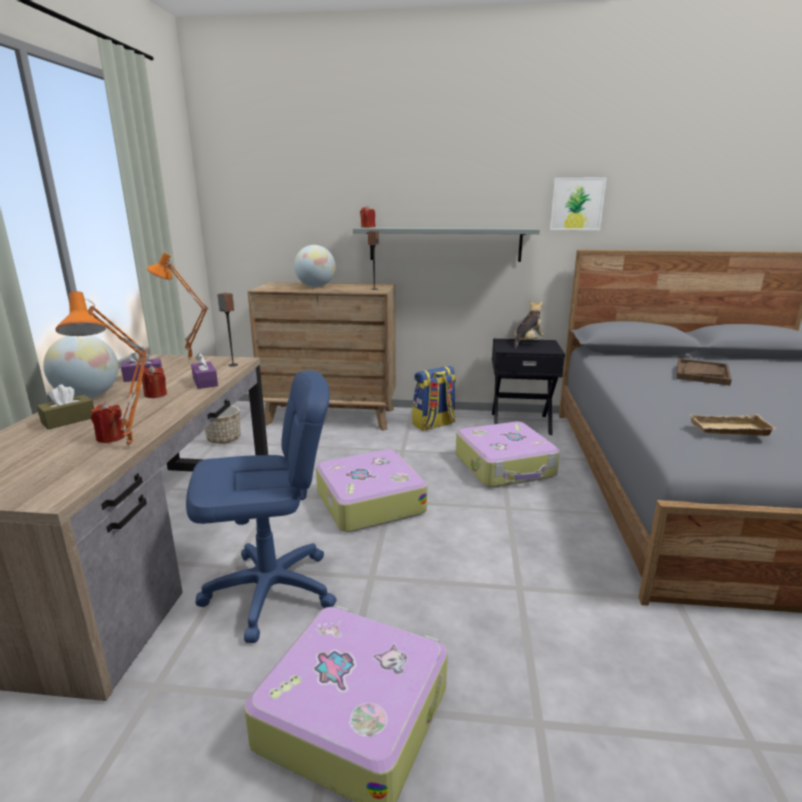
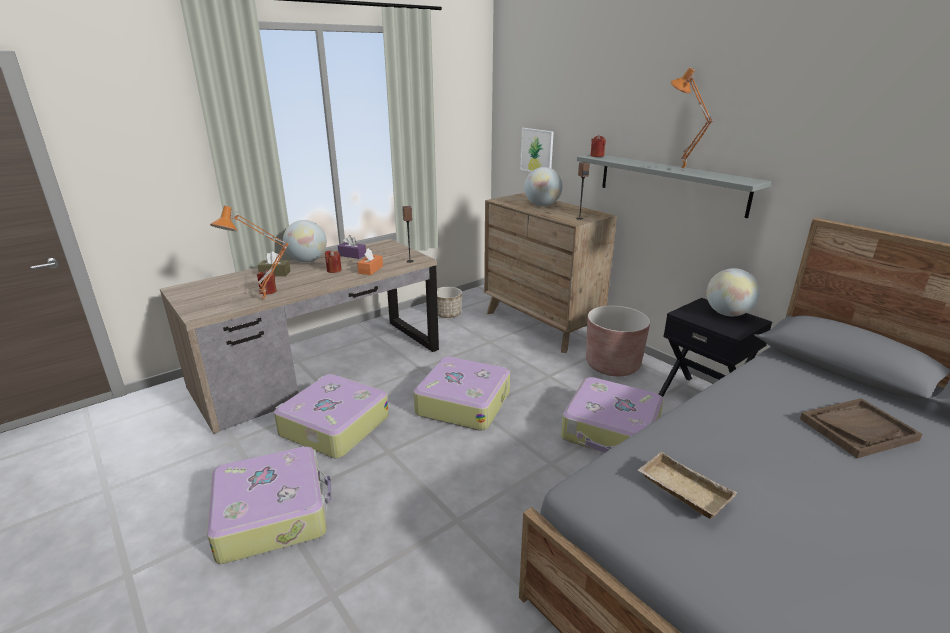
camera: 45 degrees right, 5 degrees up
orange table lamp [147,252,208,360] -> orange table lamp moved to [671,67,713,171]
blue office chair [186,371,336,643] -> suitcase [274,374,389,458]
purple tissue box [191,353,218,389] -> orange tissue box [357,248,383,275]
backpack [412,366,456,431] -> brown planter [586,306,650,376]
plush toy [514,300,544,349] -> globe [706,268,760,316]
picture [550,178,606,230] -> picture moved to [520,128,554,172]

